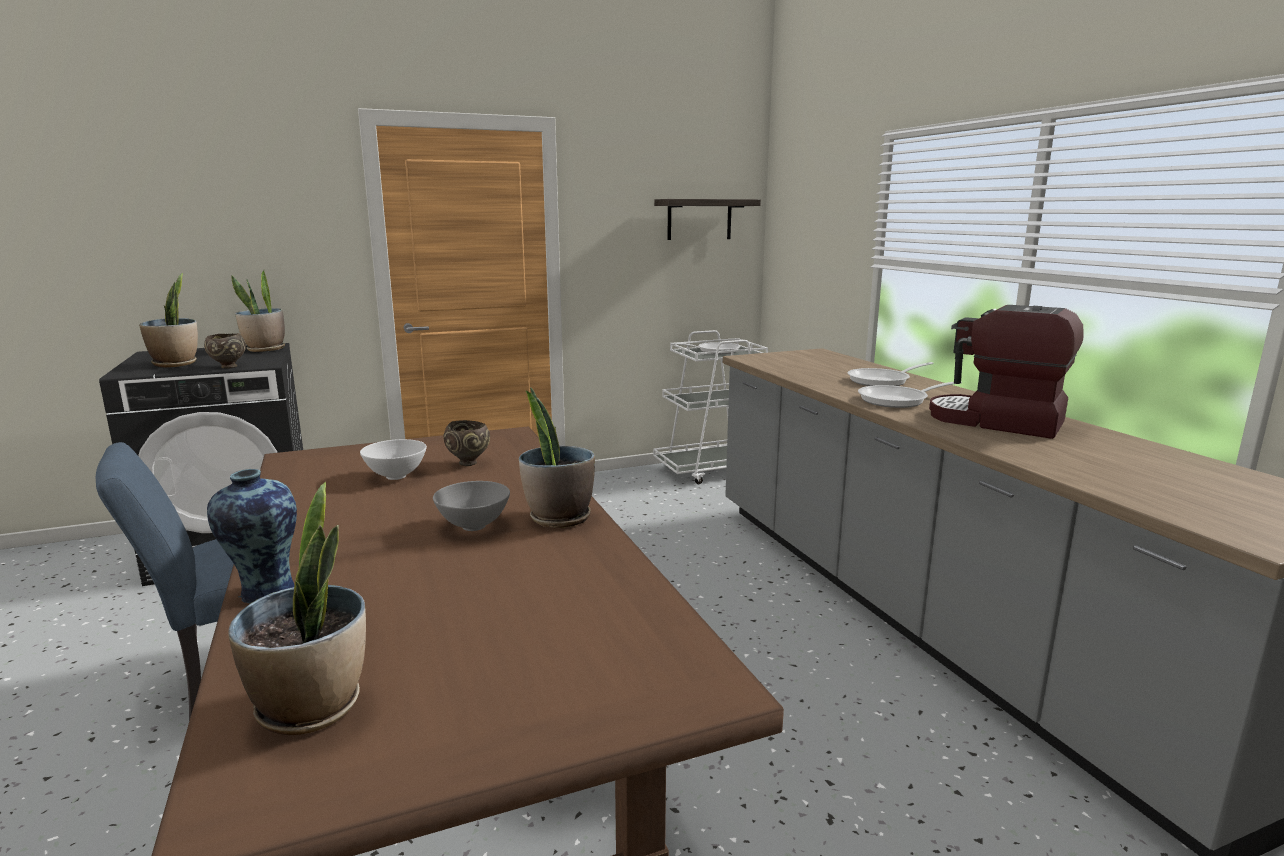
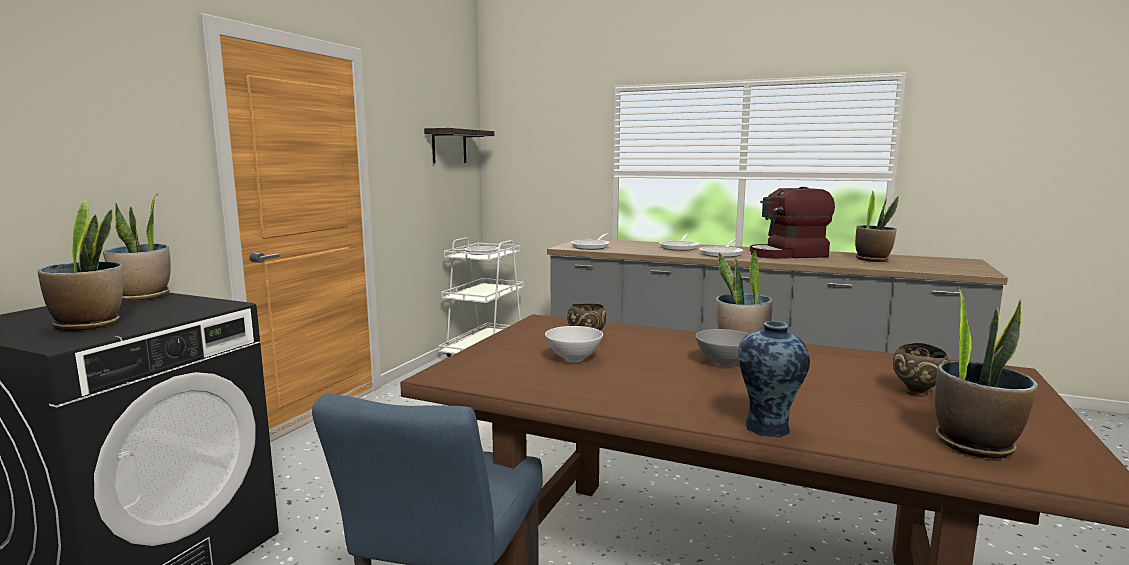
camera: 45 degrees left, 5 degrees down
brown bowl [204,333,246,369] -> brown bowl moved to [893,343,950,397]
none -> frying pan [571,233,610,250]
none -> potted plant [855,191,899,262]

